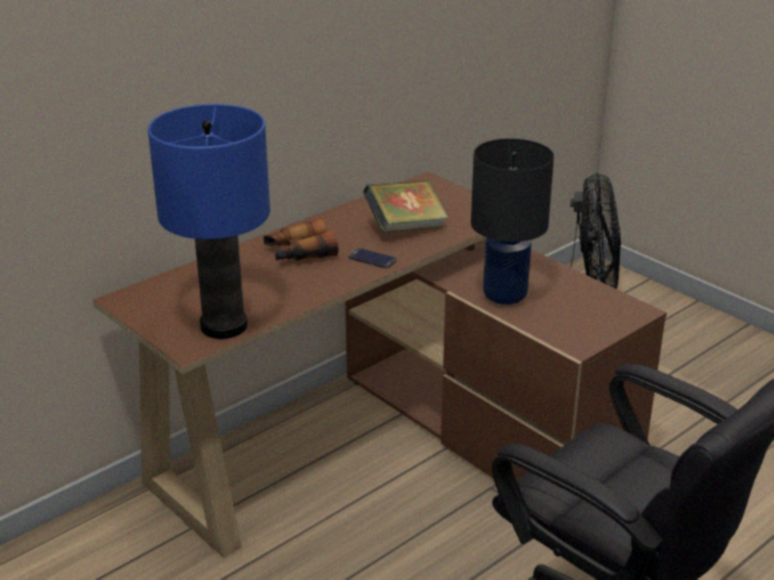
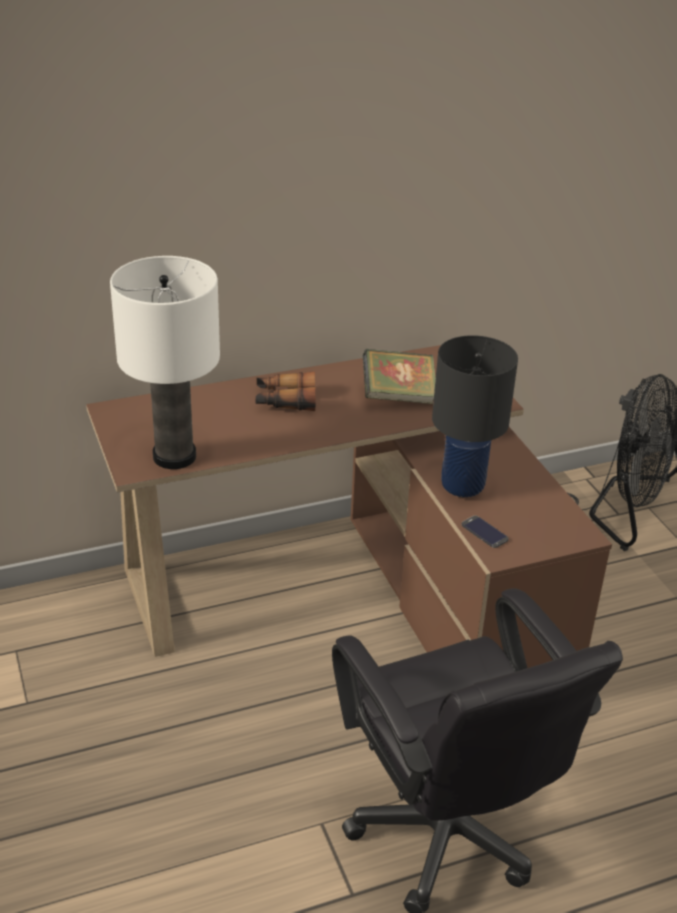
camera: 20 degrees right, 5 degrees up
blue table lamp [148,104,270,339] -> white table lamp [110,256,220,469]
phone [348,248,397,268] -> phone moved to [461,516,509,548]

